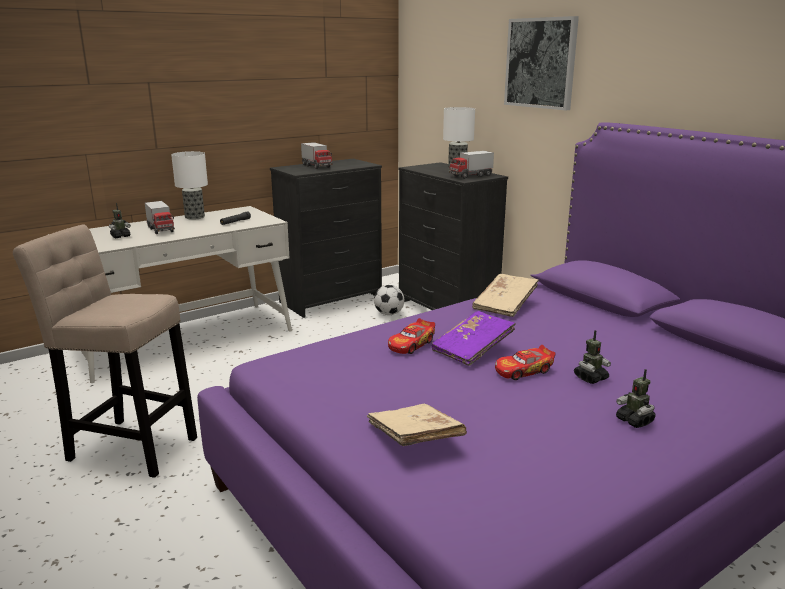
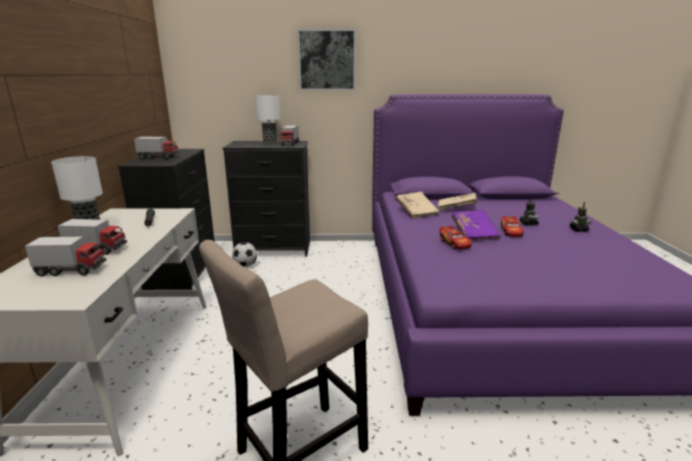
camera: 55 degrees left, 0 degrees up
toy robot [109,203,131,238] -> toy truck [25,236,106,277]
beige book [367,404,467,446] -> beige book moved to [438,193,477,210]

